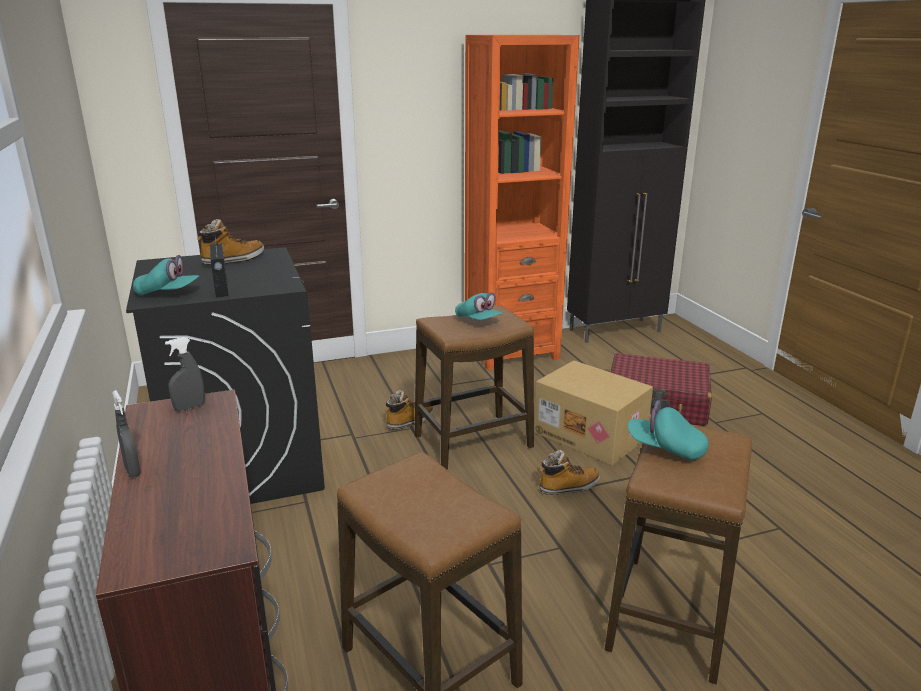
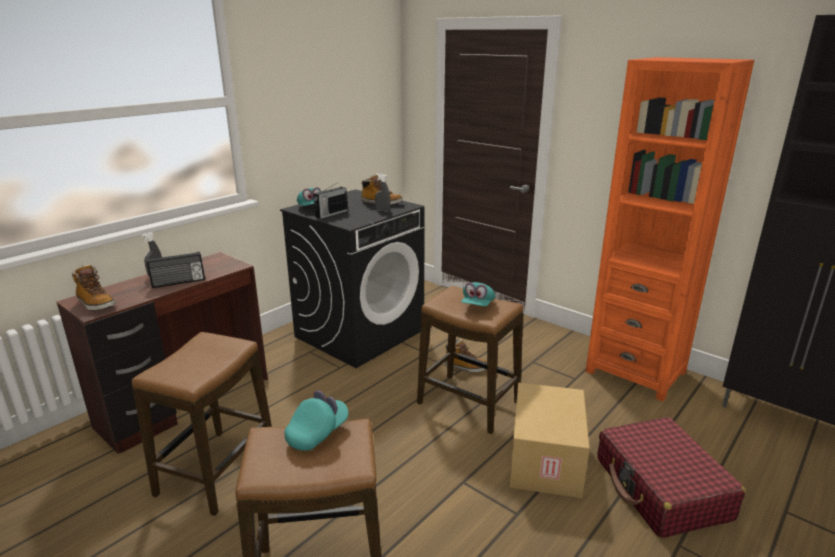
camera: 60 degrees right, 0 degrees up
grey spray bottle [165,337,205,411] -> grey spray bottle moved to [375,173,390,212]
boot [539,450,600,495] -> boot moved to [72,265,116,311]
turquoise cap [628,400,709,460] -> turquoise cap turned 45 degrees clockwise [284,390,348,451]
none -> radio [147,251,205,288]

